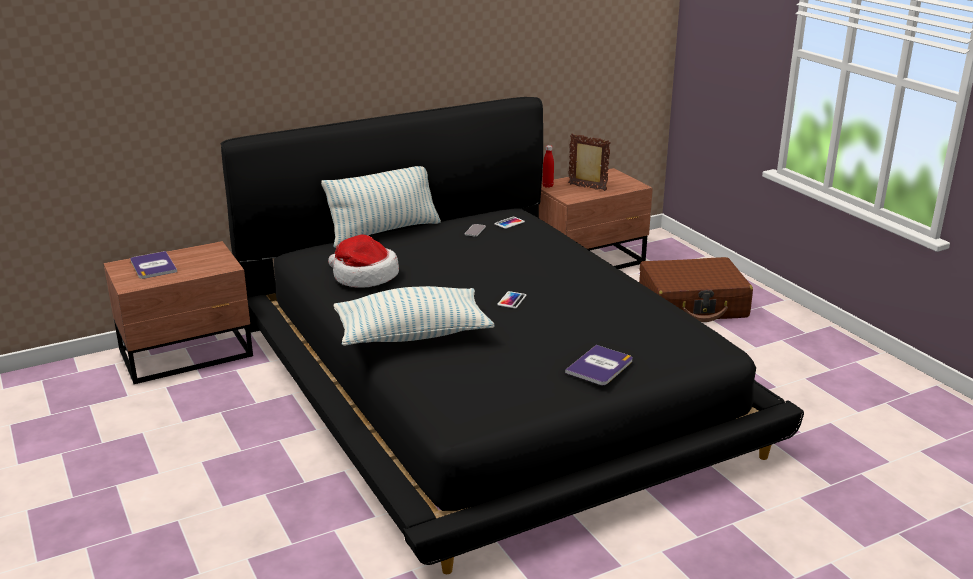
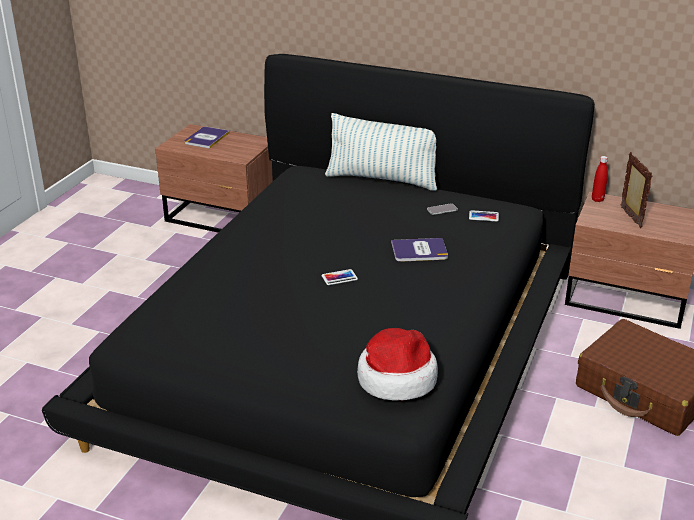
camera: 50 degrees right, 5 degrees up
hat [328,235,399,288] -> hat moved to [357,328,438,401]
pillow [333,286,495,346] -> none
book [565,345,633,385] -> book moved to [391,238,448,262]

